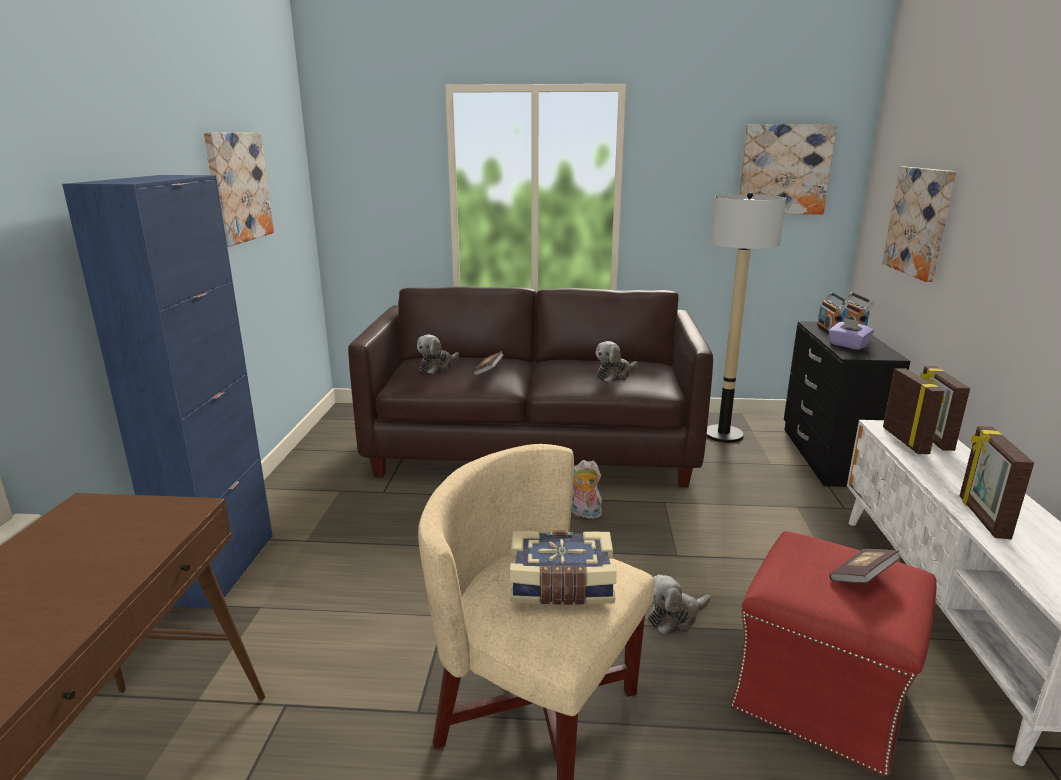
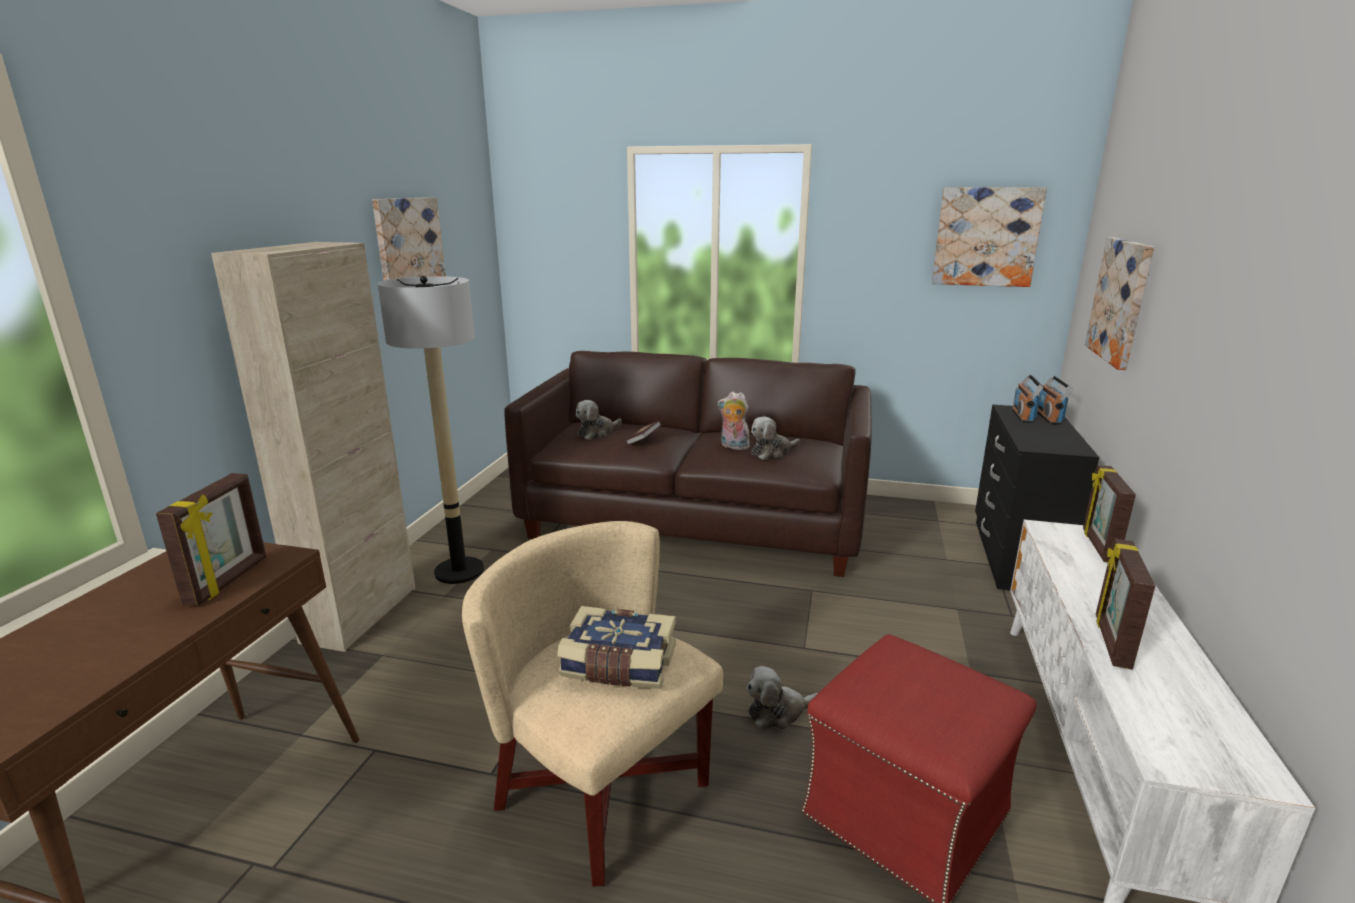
camera: 10 degrees right, 0 degrees up
blue cabinet [62,175,273,608] -> beige cabinet [211,242,416,652]
plush toy [572,460,602,519] -> plush toy moved to [718,392,750,450]
floor lamp [706,192,786,443] -> floor lamp moved to [378,276,484,584]
purple tissue box [829,318,874,350] -> none
book [830,549,901,583] -> none
picture frame [883,368,945,454] -> picture frame moved to [156,473,266,606]

